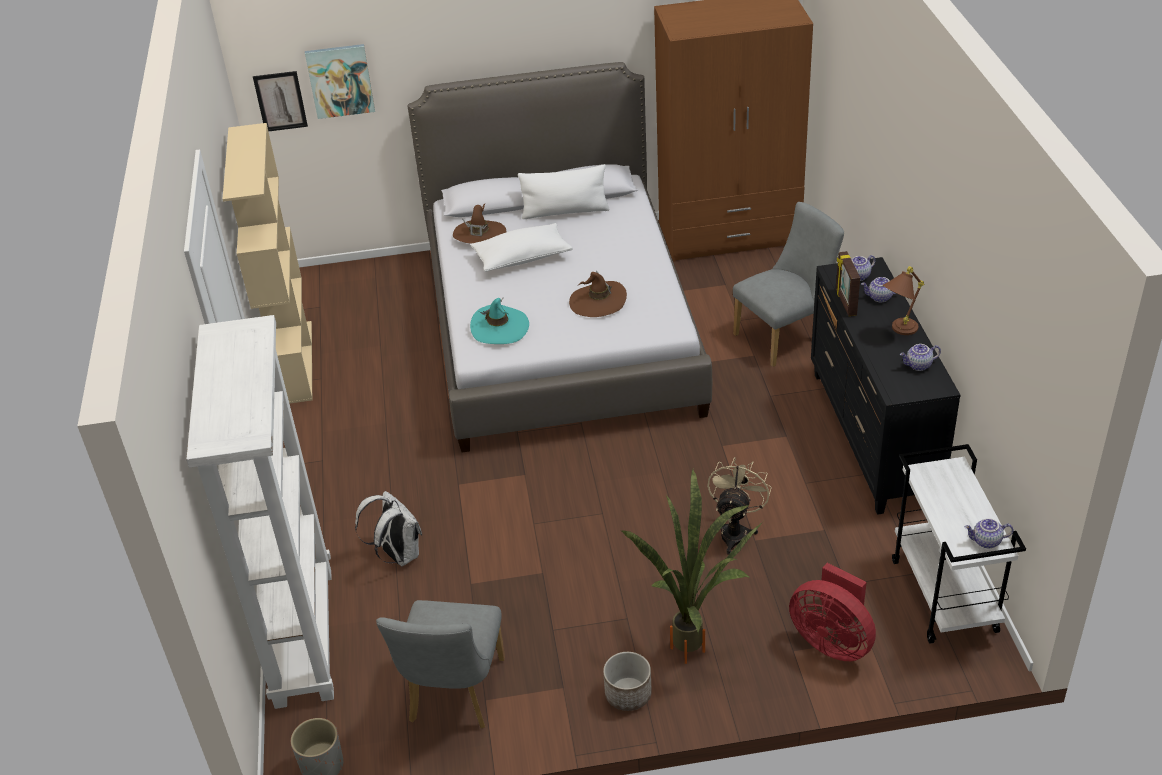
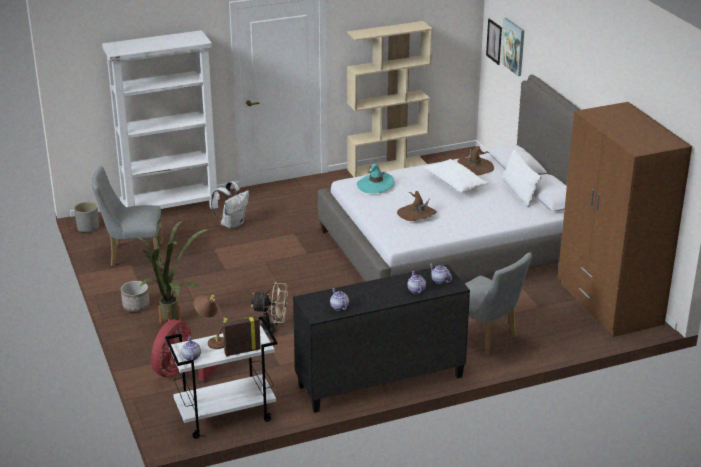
camera: 75 degrees right, 10 degrees down
picture frame [836,251,860,316] -> picture frame moved to [223,316,261,356]
brown table lamp [883,266,924,335] -> brown table lamp moved to [194,295,228,349]

